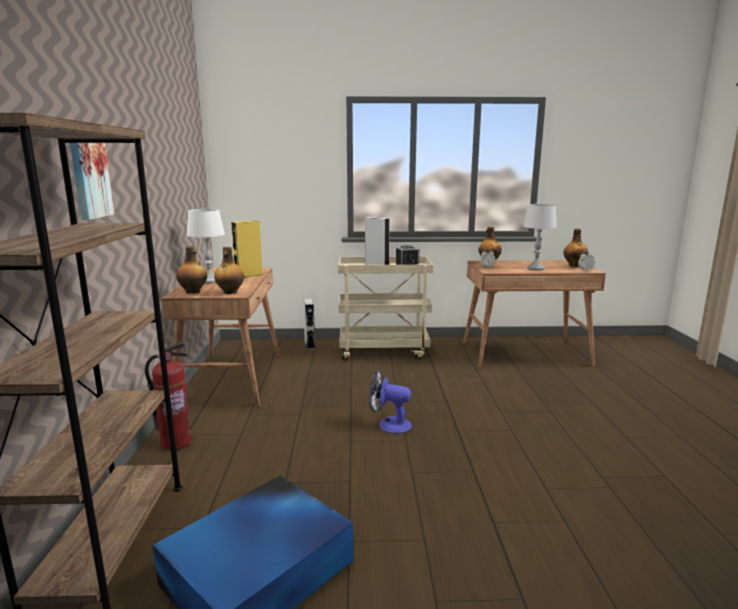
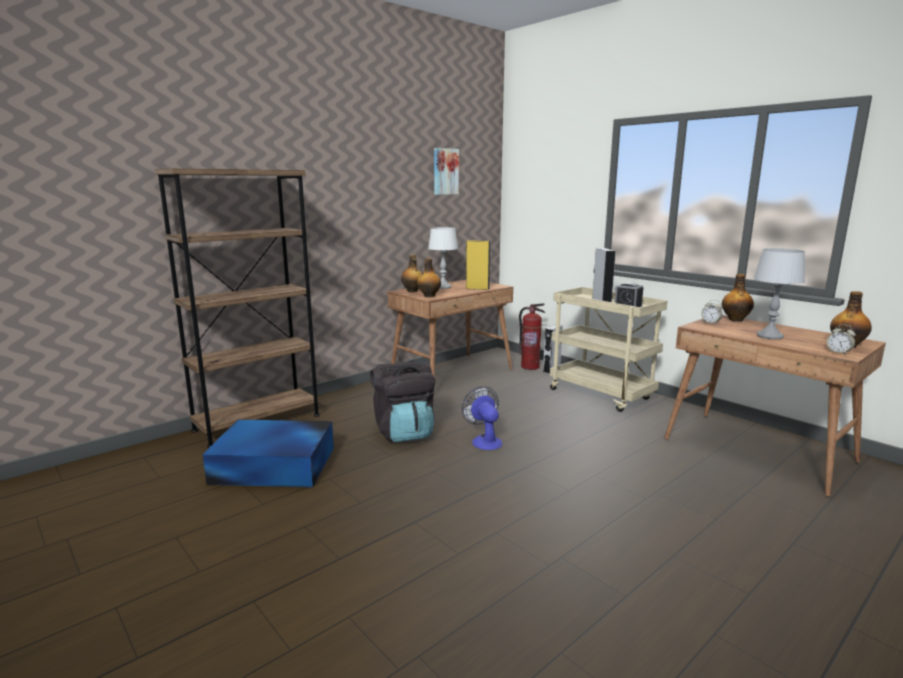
camera: 50 degrees right, 0 degrees up
picture [70,143,114,220] -> picture moved to [434,148,459,195]
fire extinguisher [145,342,191,450] -> fire extinguisher moved to [519,303,545,370]
none -> black backpack [370,362,435,442]

